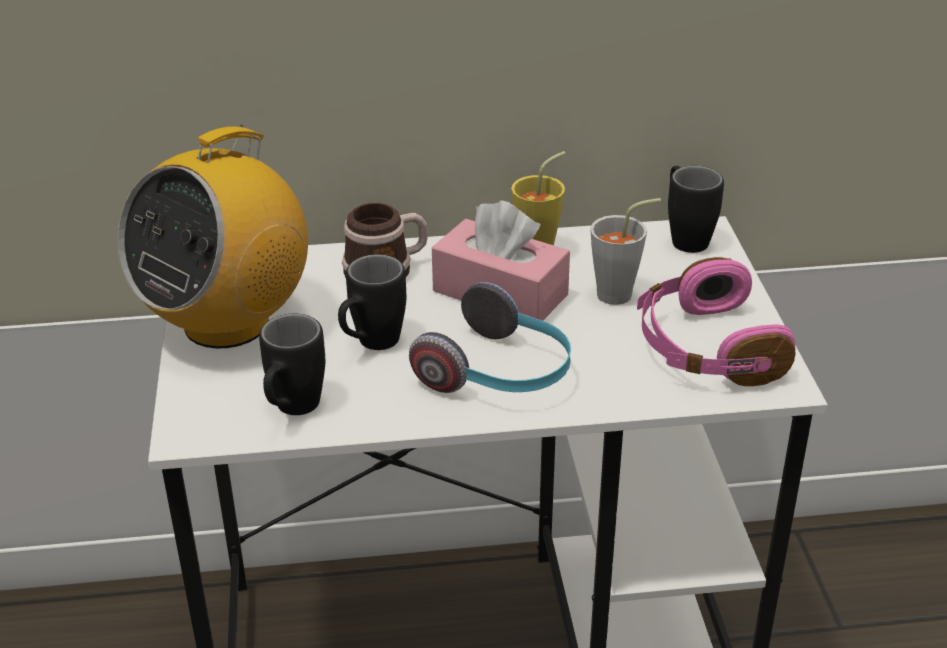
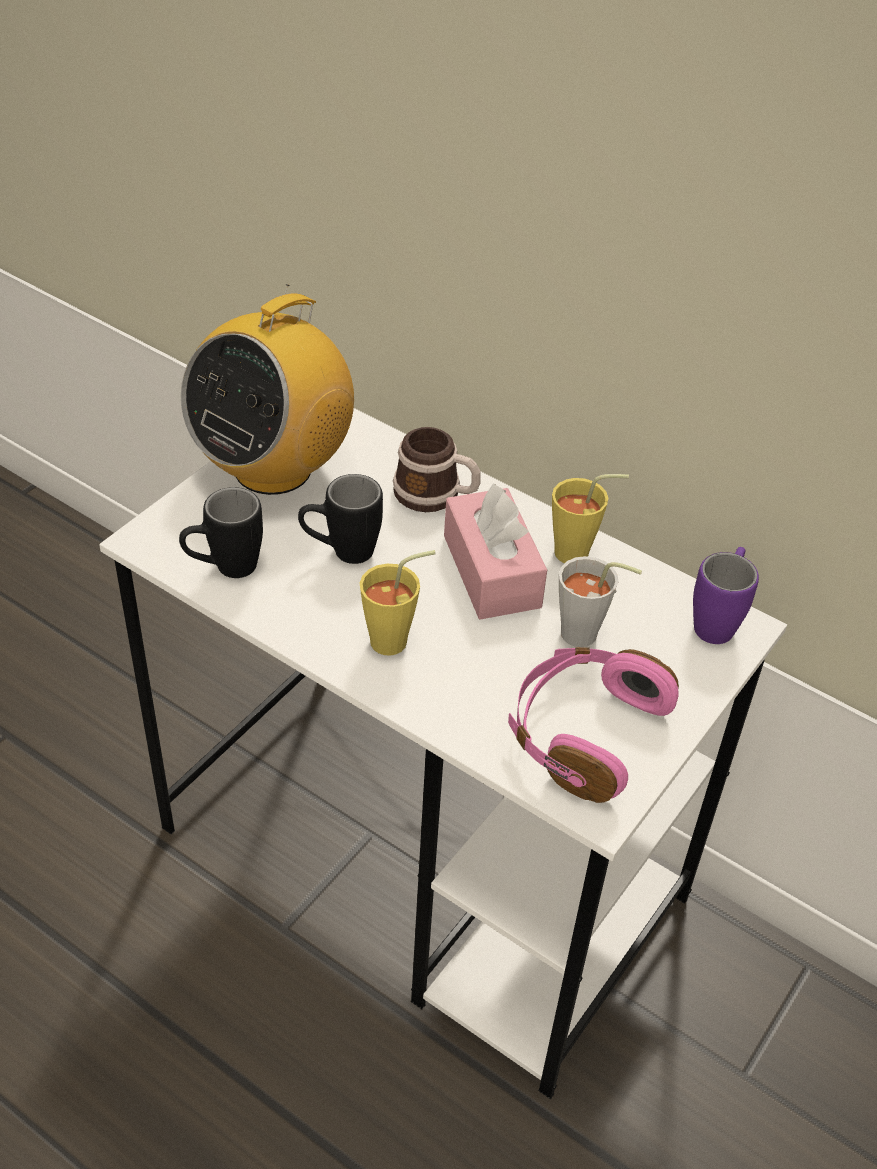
camera: 40 degrees right, 10 degrees up
radio [118,125,308,349] -> radio turned 45 degrees counterclockwise [181,284,354,495]
headphones [409,282,571,393] -> yellow cup [360,550,436,656]
black mug [668,166,724,253] -> purple mug [693,547,759,644]

